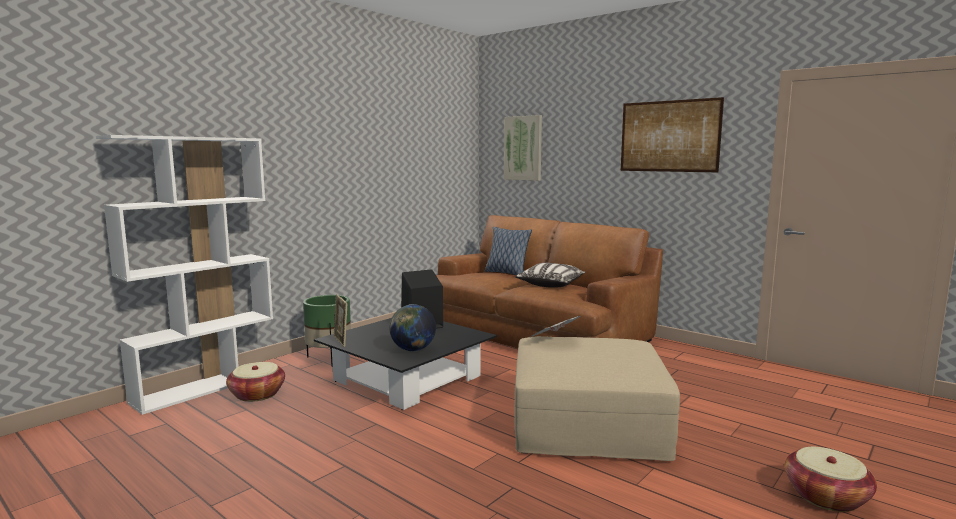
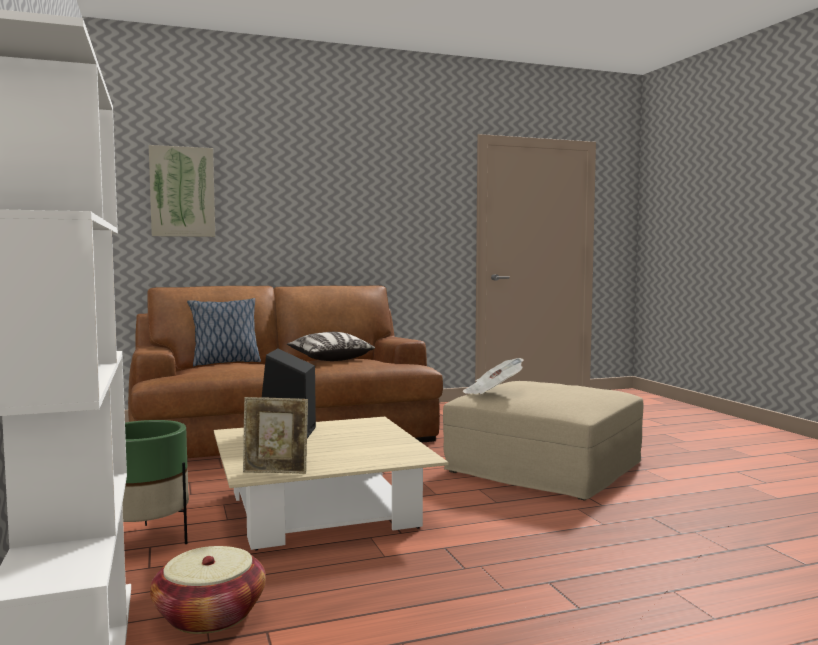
camera: 60 degrees left, 5 degrees down
black coffee table [314,318,497,410] -> beige coffee table [214,417,449,551]
globe [389,304,436,351] -> none
picture [621,97,724,172] -> none
basket [785,447,877,512] -> none

